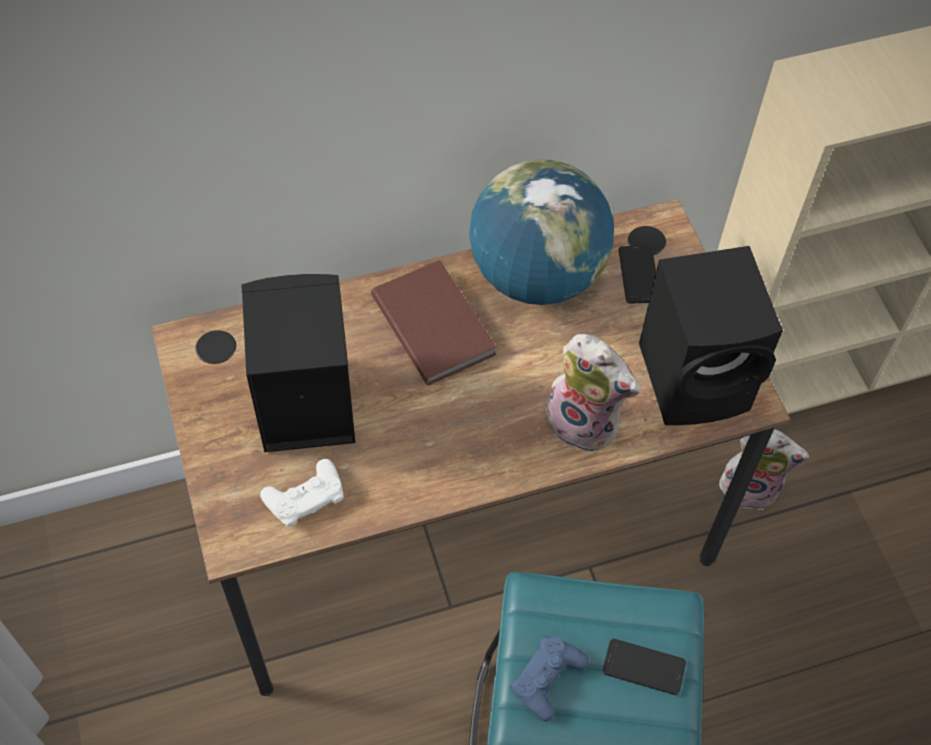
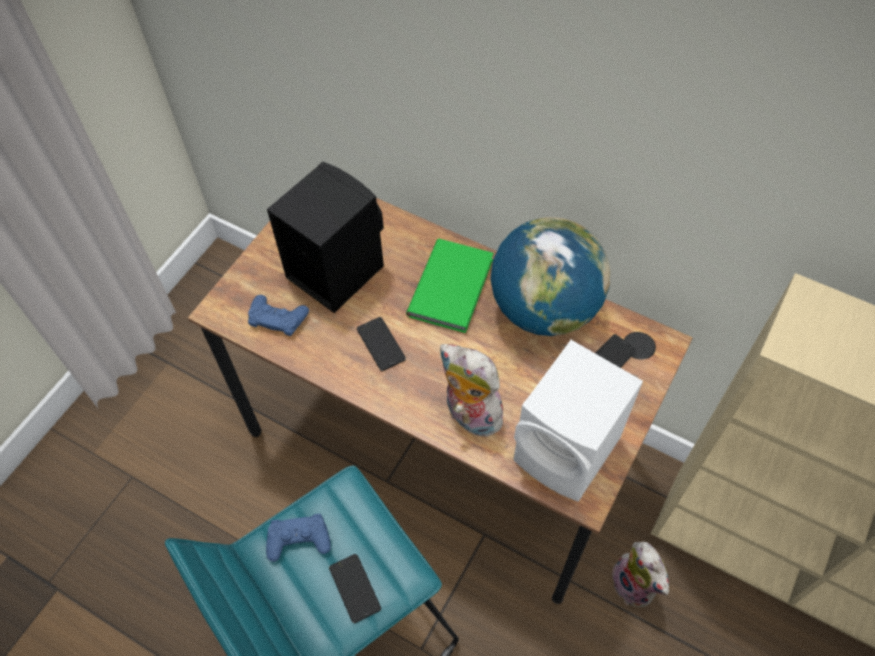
camera: 50 degrees right, 0 degrees up
white game controller [260,459,344,527] -> blue game controller [248,295,309,336]
brown book [371,260,497,385] -> green book [406,239,494,333]
plush toy [546,334,639,453] -> plush toy turned 135 degrees clockwise [439,344,503,437]
black speaker [639,246,783,425] -> white speaker [514,340,643,502]
none -> phone [357,317,406,371]

